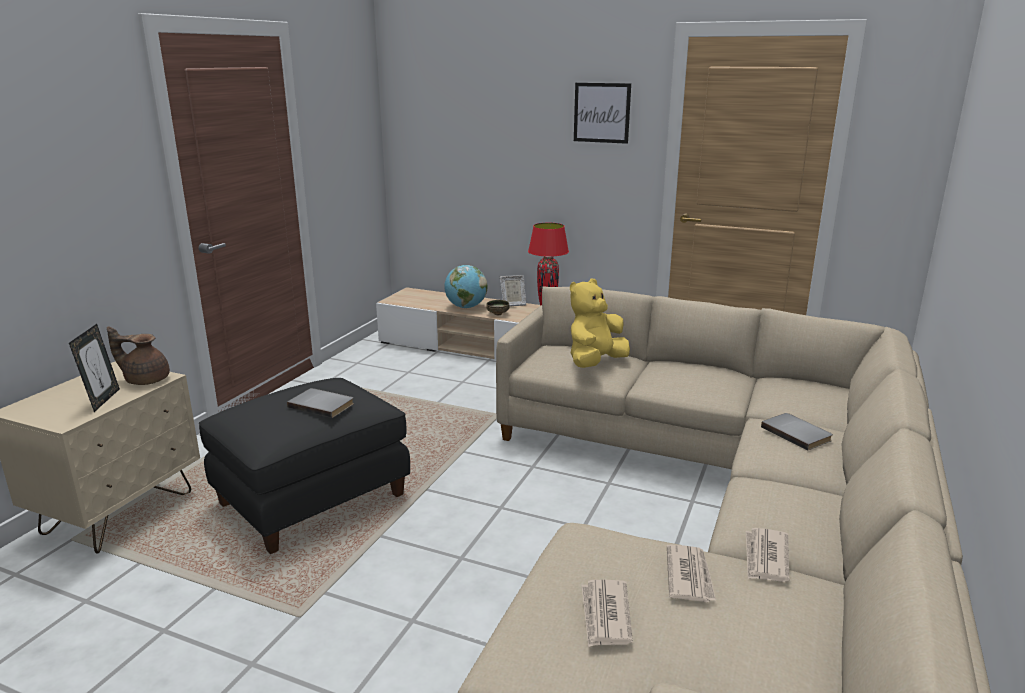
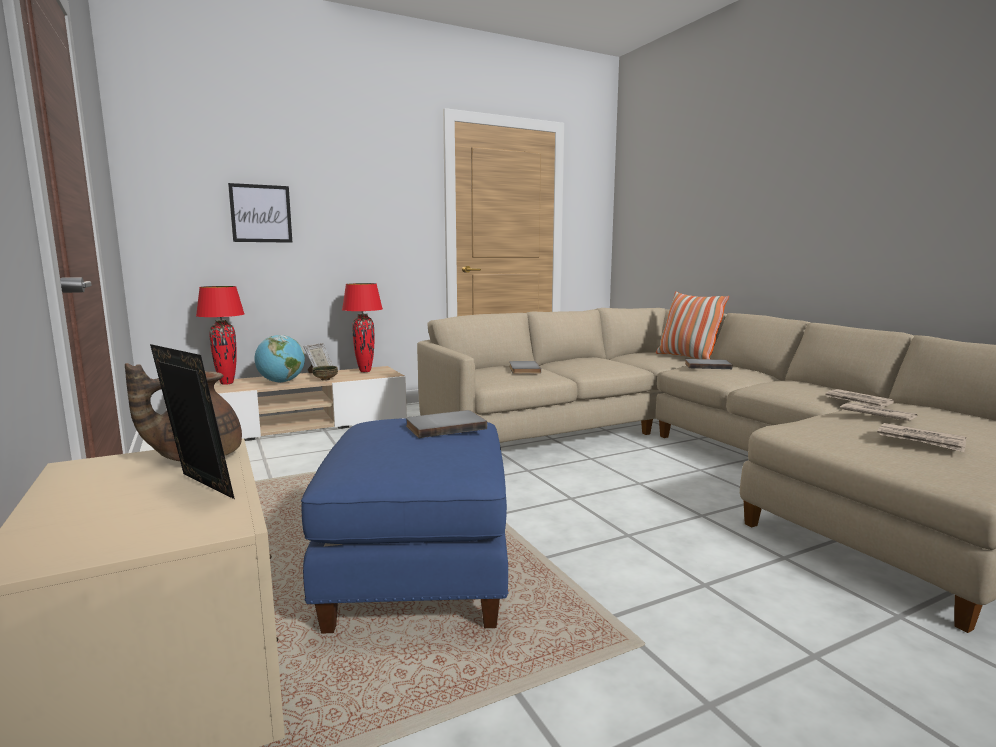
camera: 50 degrees left, 10 degrees down
black ottoman [199,378,410,554] -> blue ottoman [301,418,509,634]
yellow plush toy [570,279,630,368] -> grey book [509,361,541,374]
picture [574,83,631,144] -> picture moved to [228,183,292,243]
none -> red table lamp [196,286,245,385]
none -> pillow [656,291,729,359]

